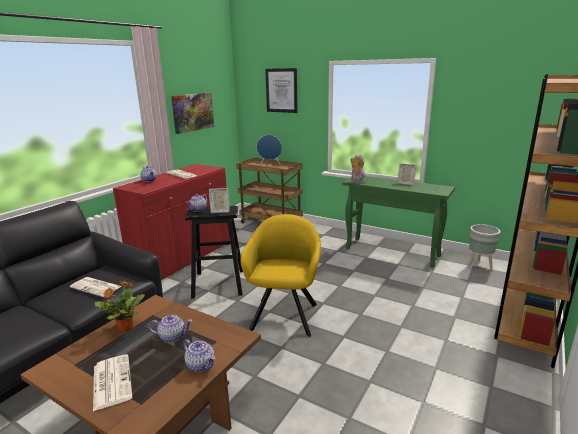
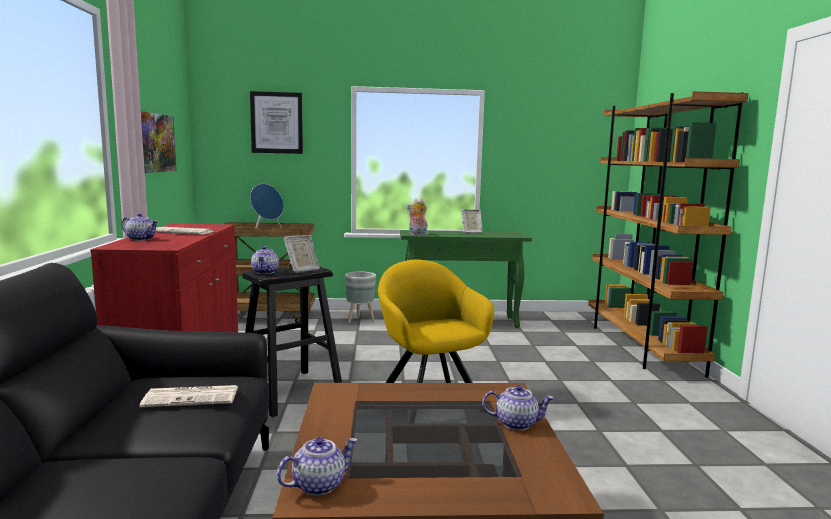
camera: 35 degrees left, 10 degrees down
newspaper [93,354,133,411] -> none
potted plant [95,280,145,331] -> none
teapot [149,315,193,343] -> teapot moved to [276,437,358,496]
grey planter [468,224,500,271] -> grey planter moved to [345,272,376,323]

